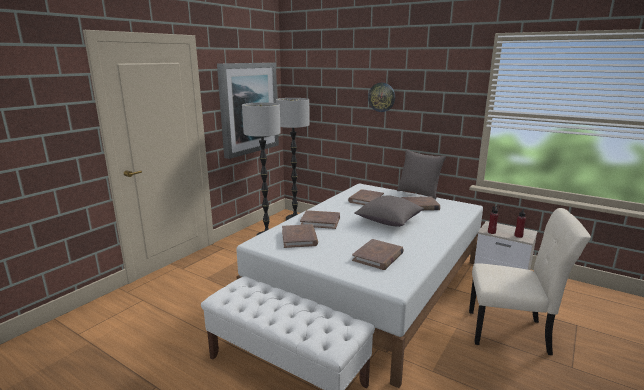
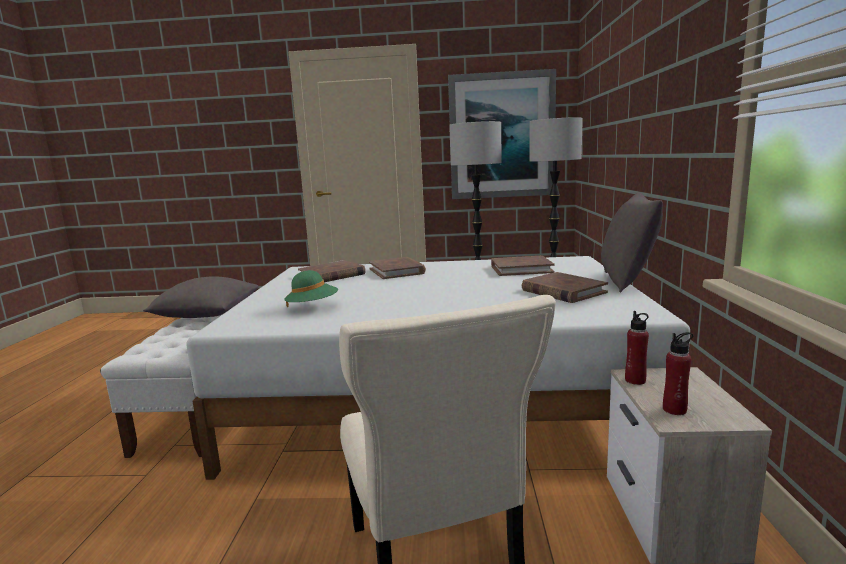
camera: 60 degrees right, 5 degrees down
brown book [352,239,404,270] -> green hat [284,270,338,307]
grey pillow [354,195,424,227] -> grey pillow moved to [143,276,259,318]
wall clock [368,83,395,112] -> none

